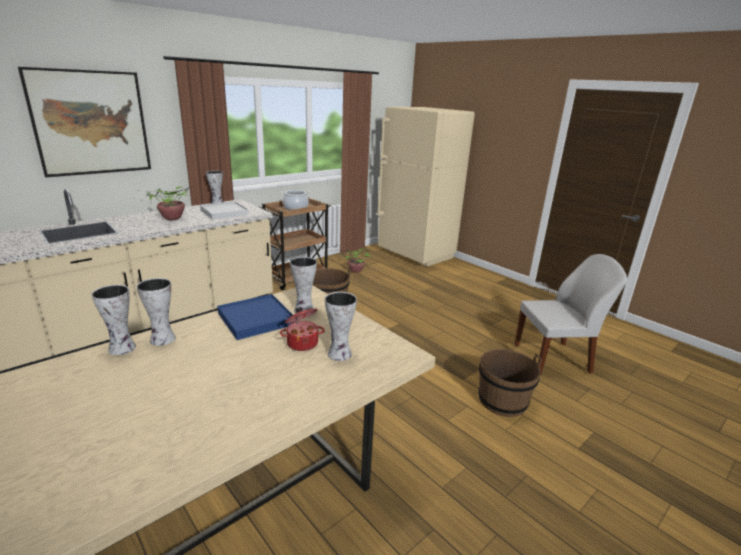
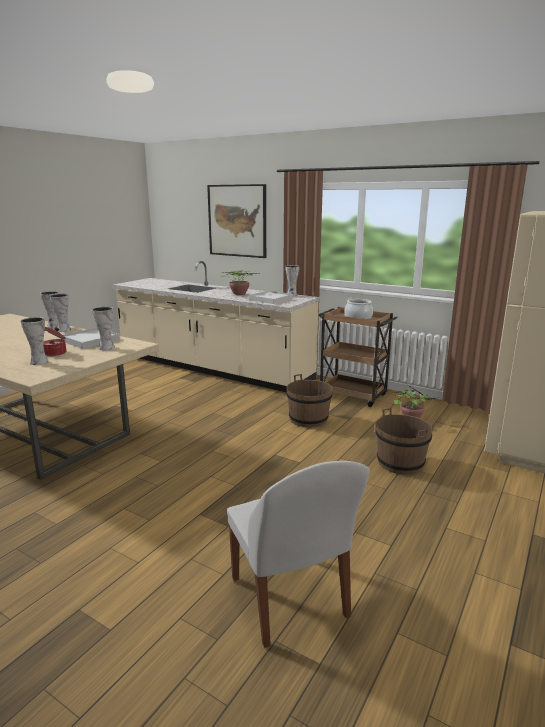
camera: 75 degrees right, 5 degrees down
blue tray [217,294,294,340] -> white tray [63,328,120,349]
brown bucket [479,349,542,417] -> brown bucket moved to [375,408,433,475]

